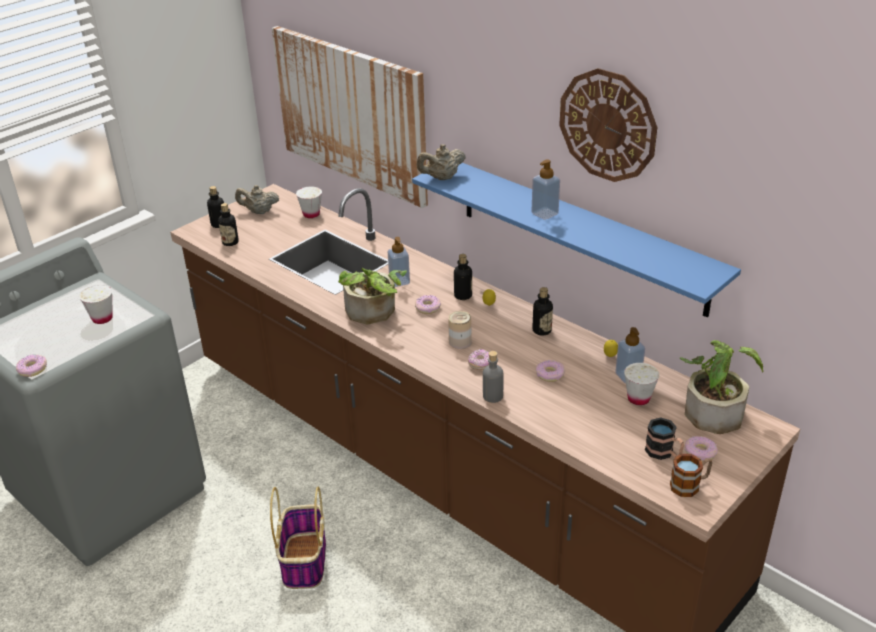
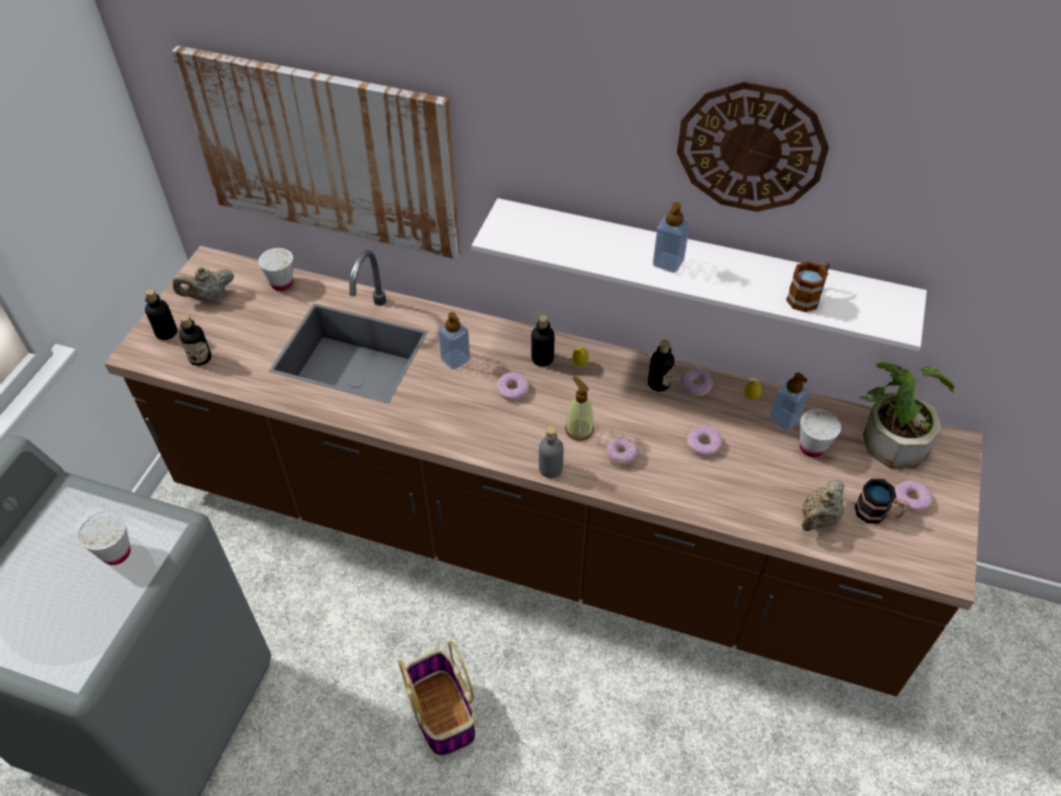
camera: 25 degrees left, 15 degrees up
donut [16,354,47,377] -> donut moved to [680,368,713,396]
potted plant [338,268,407,324] -> none
blue shelf [412,163,741,318] -> white shelf [472,198,927,351]
beige teapot [417,144,466,180] -> beige teapot moved to [802,480,844,531]
can [448,311,471,349] -> soap dispenser [565,377,594,441]
grey bottle [483,351,503,403] -> grey bottle moved to [539,426,563,478]
mug [670,454,712,497] -> mug moved to [786,261,830,312]

